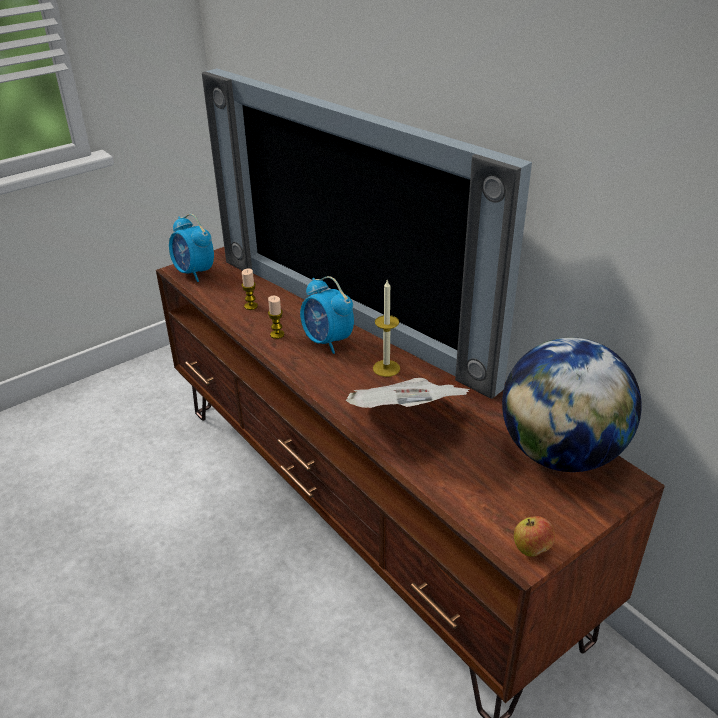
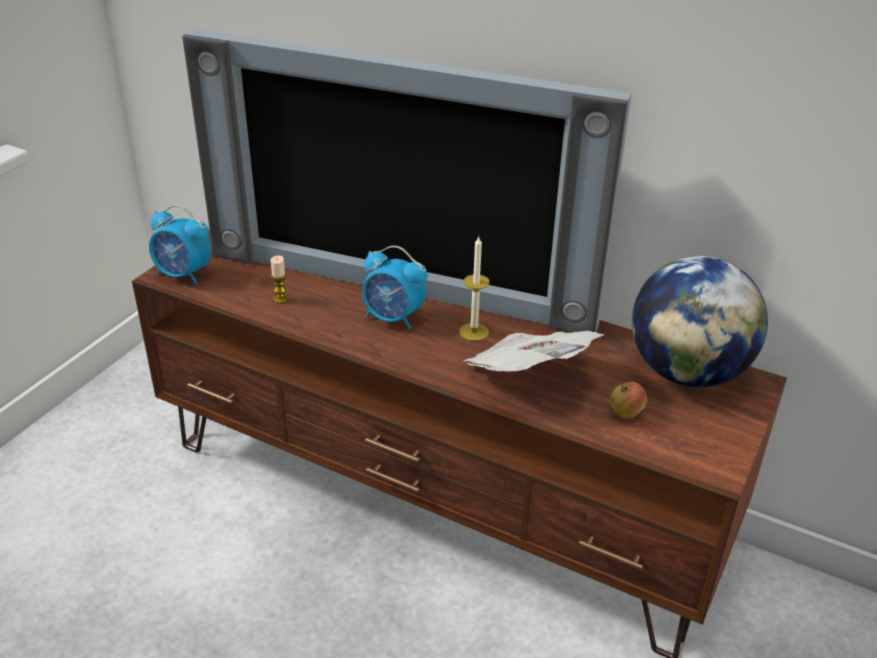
camera: 25 degrees left, 0 degrees up
candle [268,296,284,339] -> none
apple [514,516,555,557] -> apple moved to [610,382,647,419]

